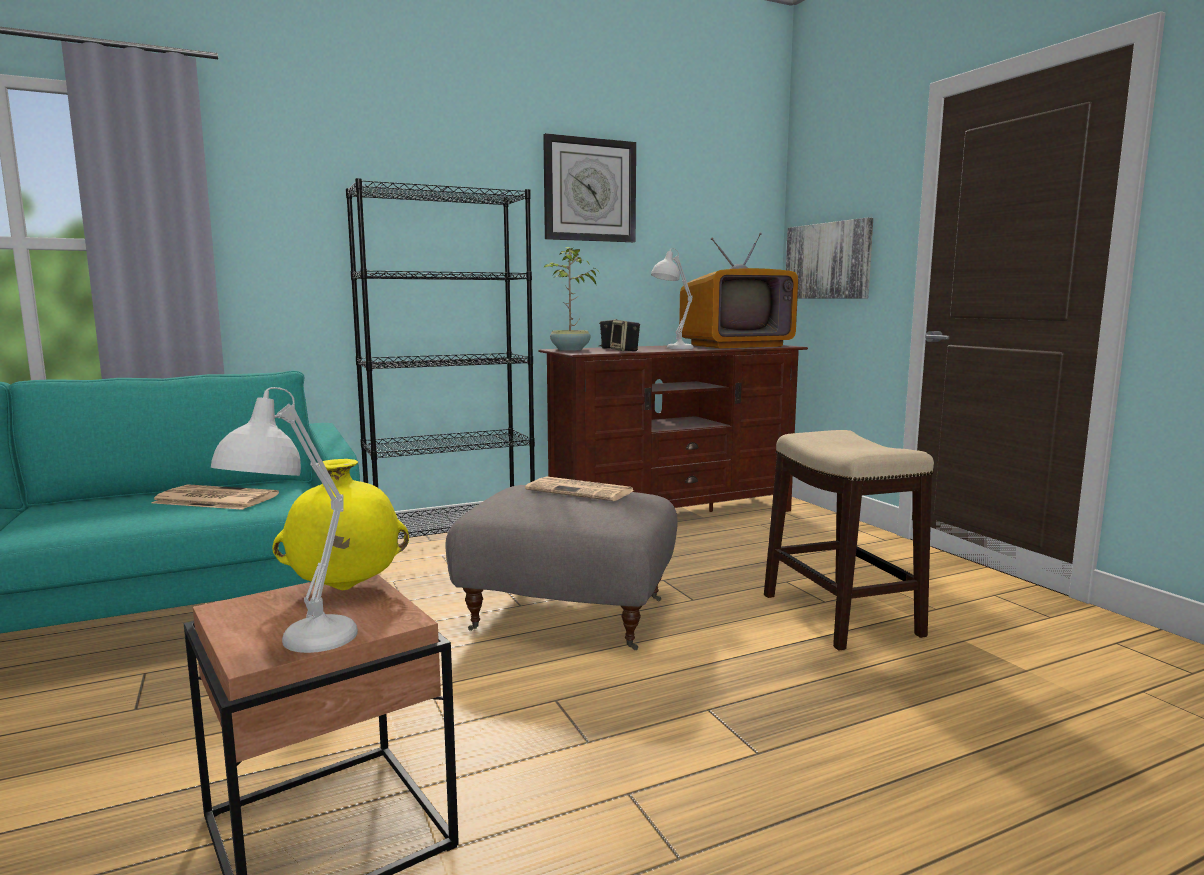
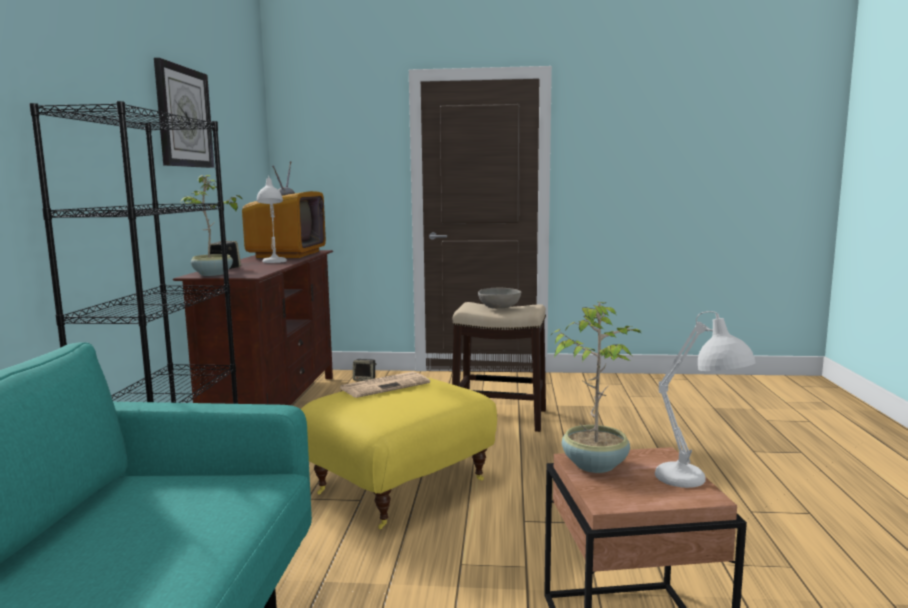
camera: 60 degrees left, 0 degrees up
newspaper [151,484,279,510] -> none
yellow vase [272,459,409,590] -> potted plant [550,301,641,473]
grey ottoman [445,485,678,650] -> yellow ottoman [301,377,497,529]
speaker [610,320,640,351] -> speaker moved to [353,359,376,381]
picture [786,217,873,299] -> none
none -> grey bowl [478,288,521,309]

